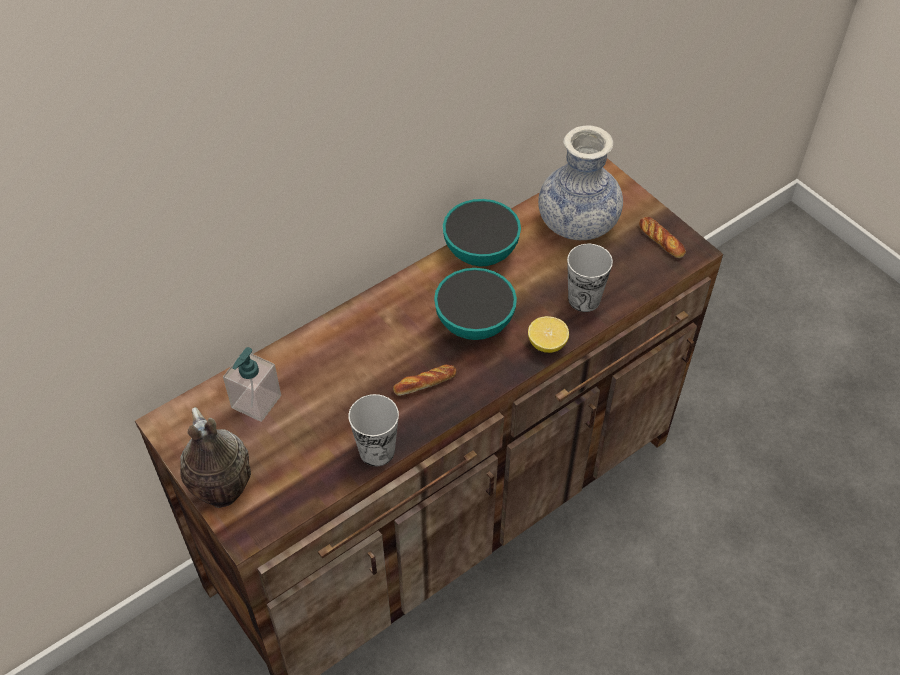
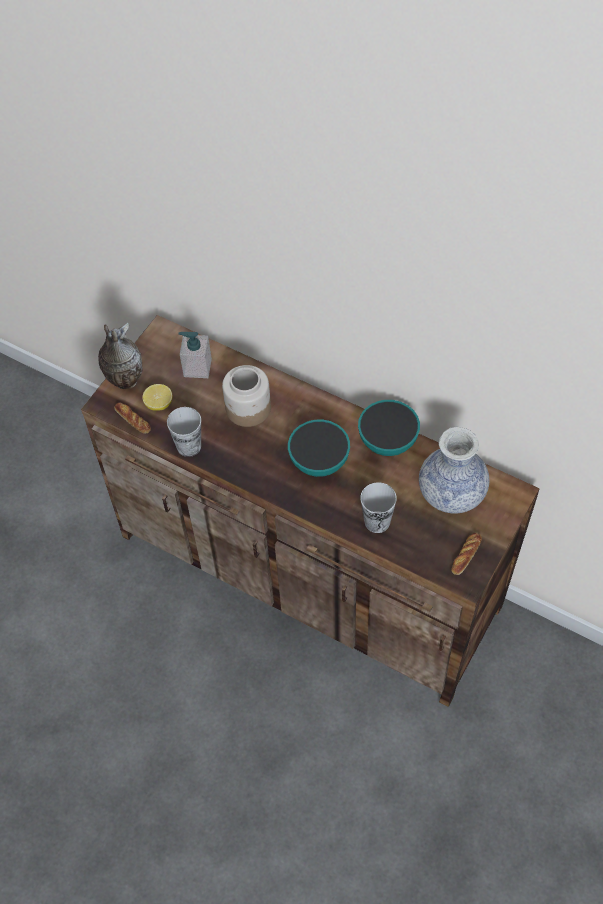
camera: 70 degrees right, 5 degrees up
bread [393,364,456,396] -> bread moved to [114,403,151,434]
lemon [528,316,569,353] -> lemon moved to [142,384,172,411]
none -> jar [222,365,271,427]

